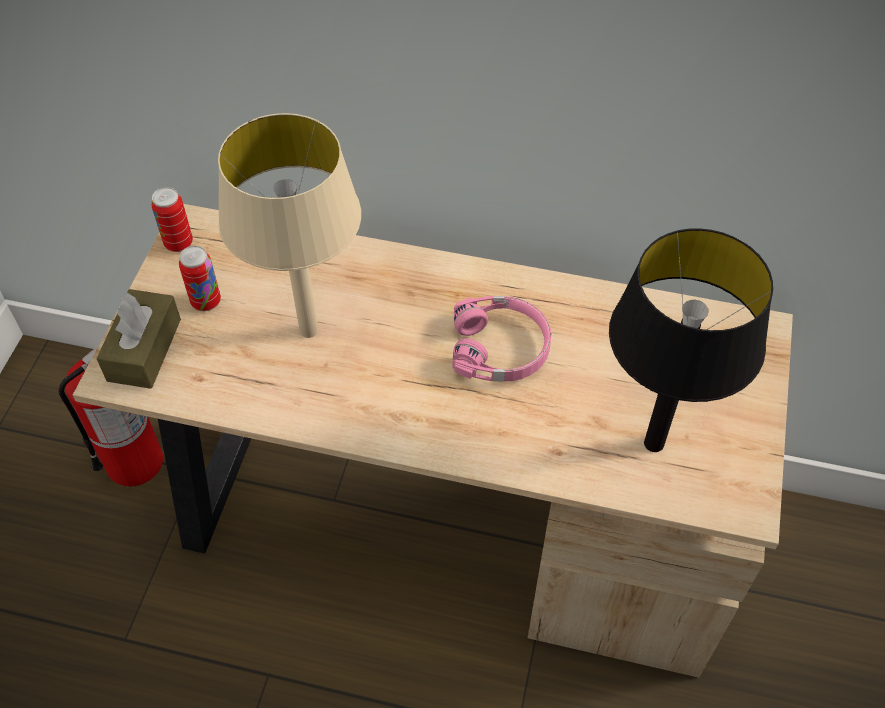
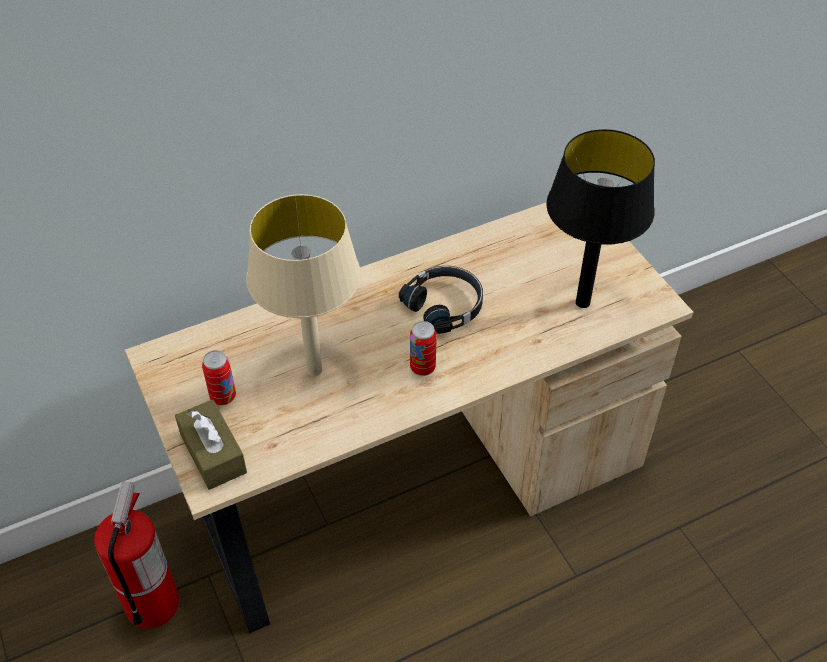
camera: 40 degrees left, 5 degrees down
can [151,187,193,252] -> can moved to [410,321,437,376]
pink headphones [453,296,552,382] -> black headphones [399,266,483,334]

